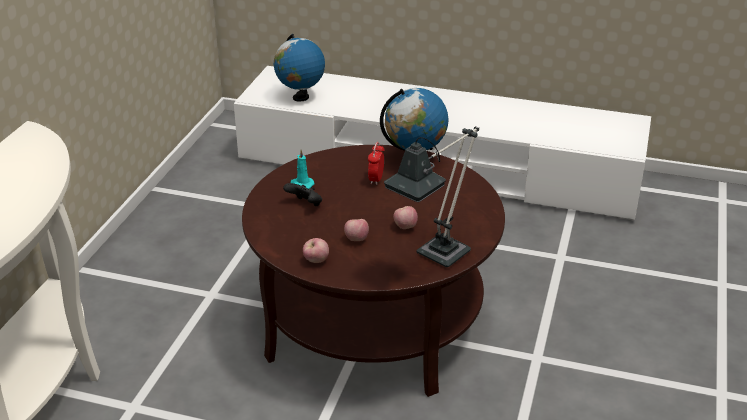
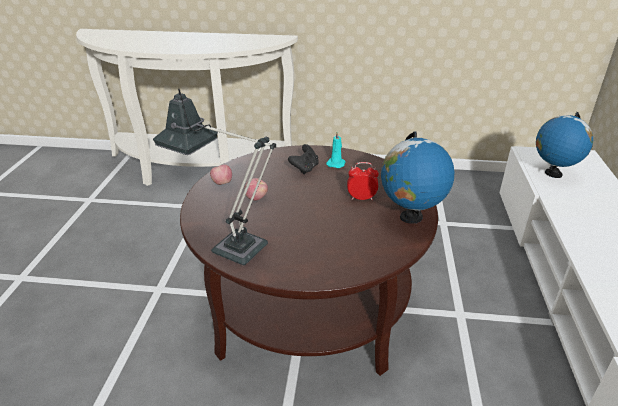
camera: 80 degrees right, 0 degrees up
apple [393,206,418,229] -> none

